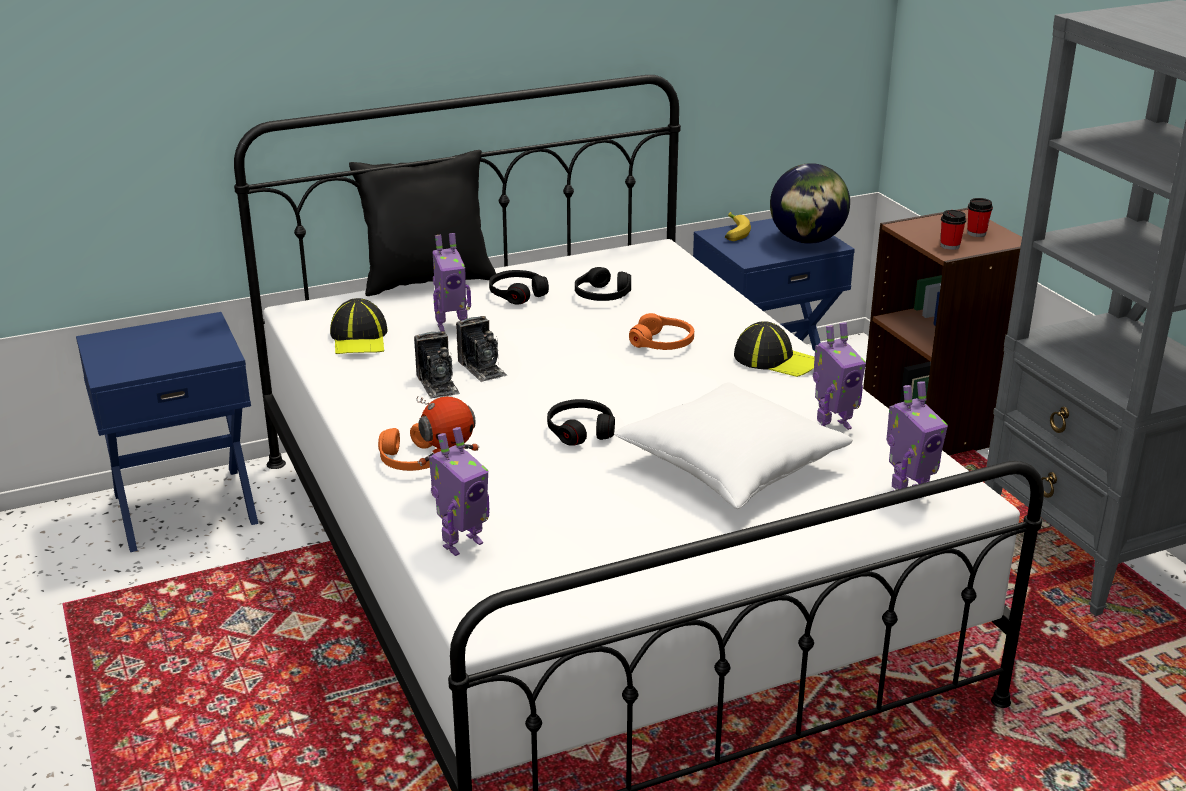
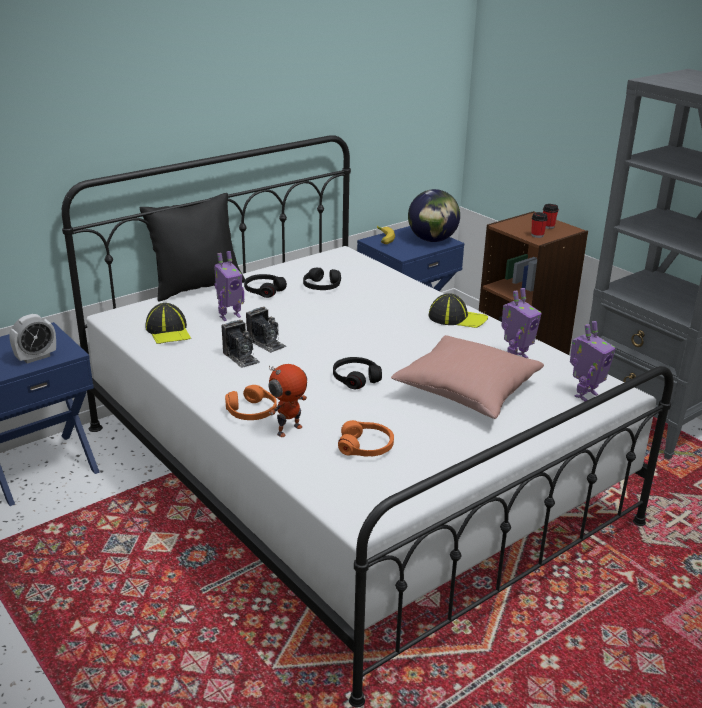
camera: 15 degrees left, 0 degrees up
toy robot [429,427,489,556] -> none
white pillow [614,382,853,509] -> pink pillow [391,335,544,419]
orange headphones [629,313,694,350] -> orange headphones moved to [338,420,394,457]
none -> alarm clock [9,314,56,364]

